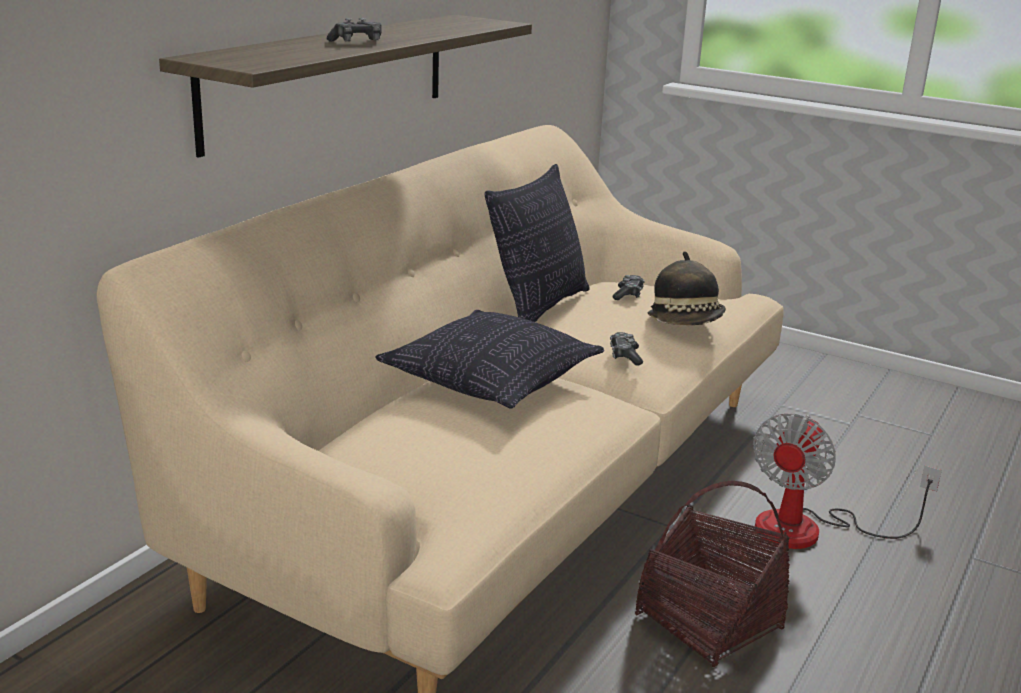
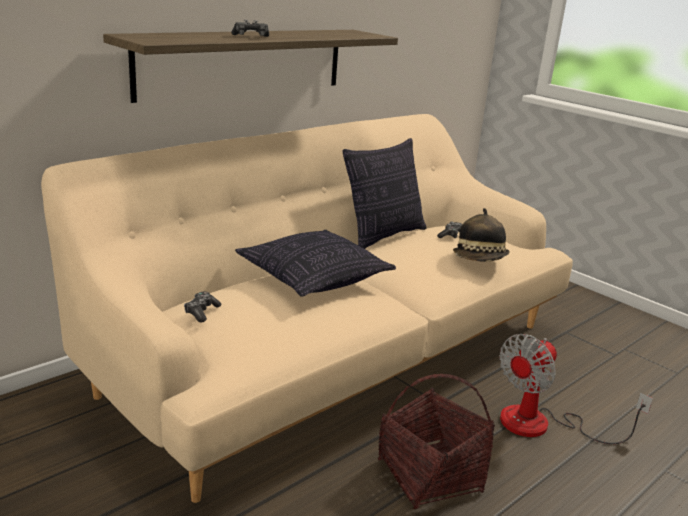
camera: 15 degrees right, 0 degrees up
game controller [610,332,643,366] -> game controller moved to [184,292,221,322]

